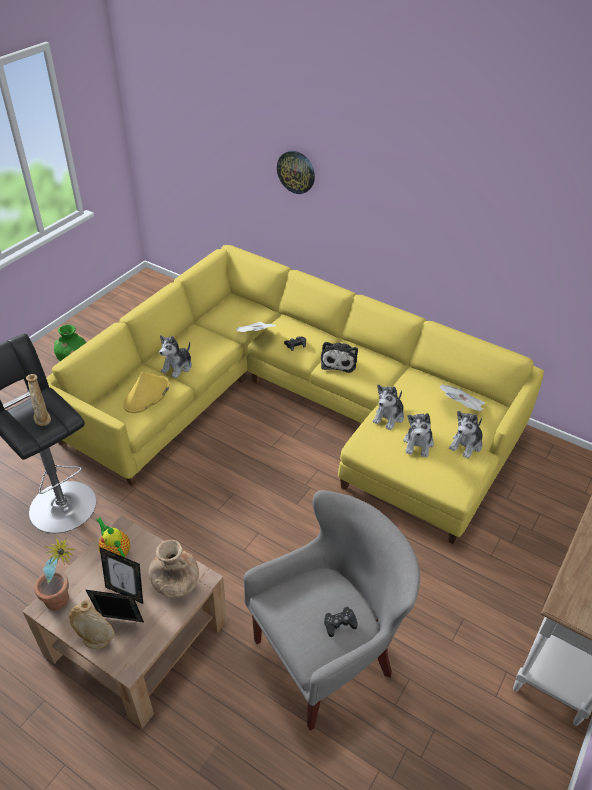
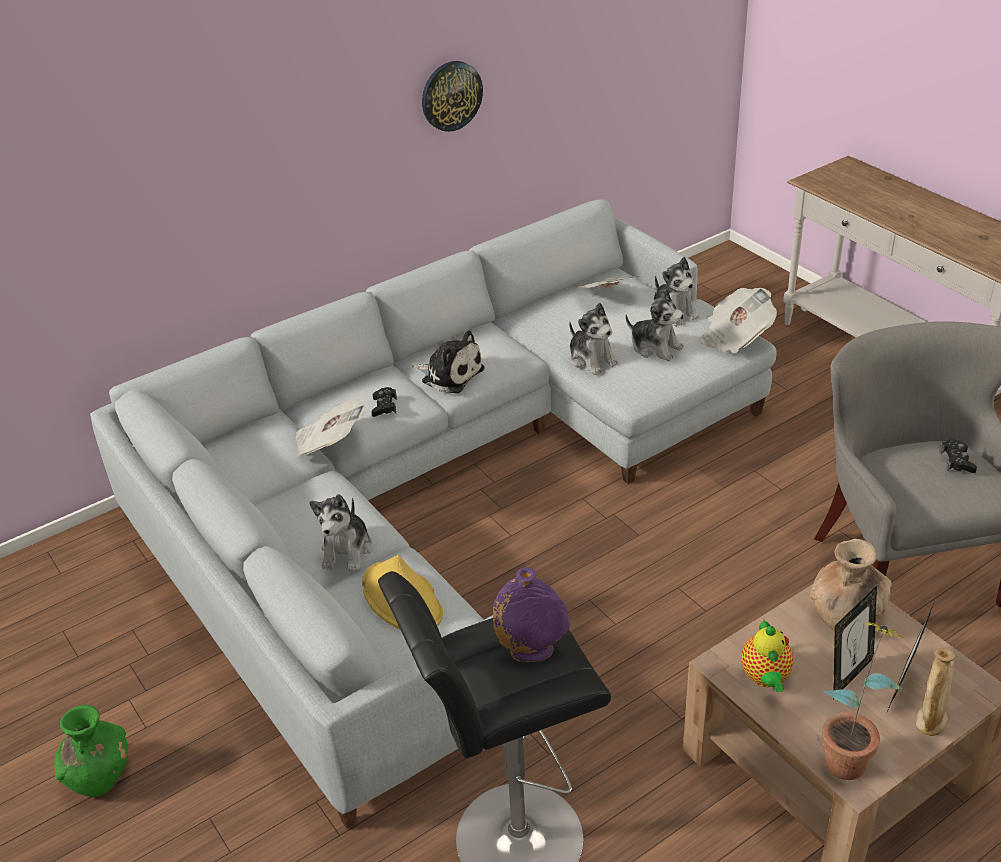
camera: 65 degrees left, 5 degrees down
beige vase [26,374,51,426] -> purple vase [493,567,570,662]
yellow sofa [46,245,544,544] -> grey sofa [90,199,777,829]
teapot [96,517,130,557] -> teapot turned 75 degrees counterclockwise [741,619,794,692]
plush toy [159,335,192,378] -> plush toy turned 45 degrees clockwise [309,494,373,571]
wall clock [277,151,315,194] -> wall clock moved to [422,61,483,132]
none -> newspaper [700,288,777,353]

